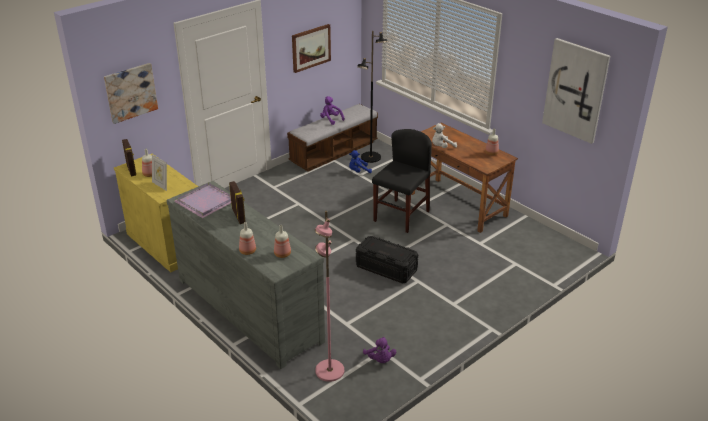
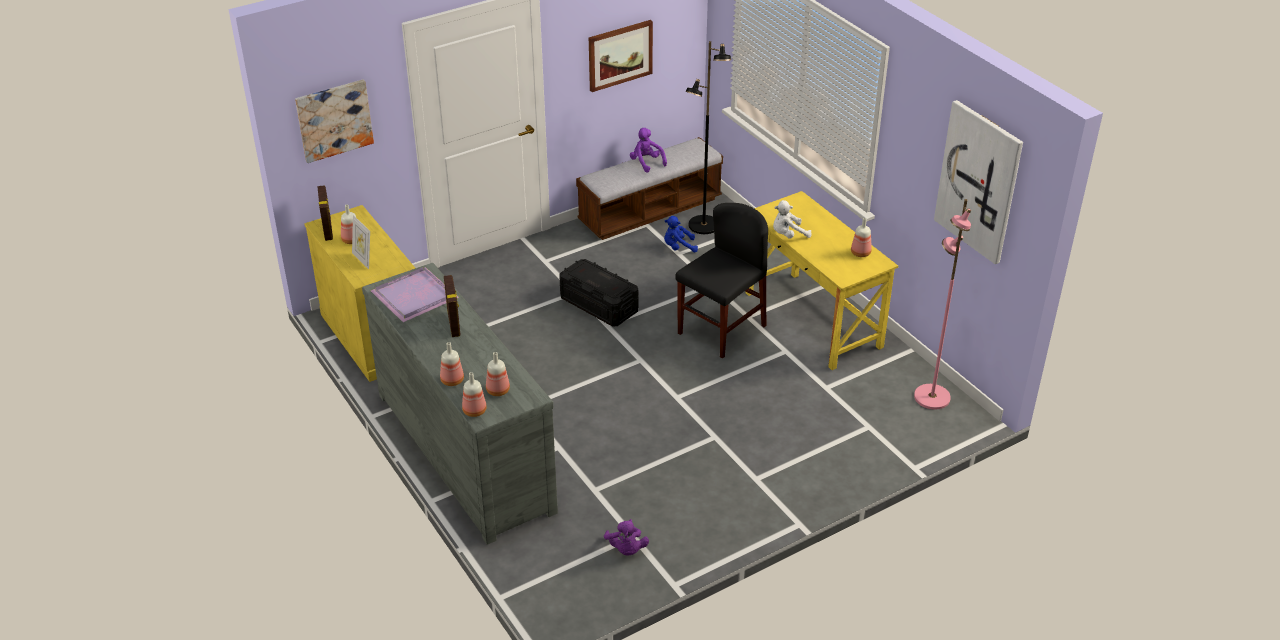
camera: 10 degrees right, 5 degrees up
pink floor lamp [315,211,344,382] -> pink floor lamp moved to [914,199,971,410]
black storage box [356,236,418,283] -> black storage box moved to [559,259,639,327]
brown desk [412,123,518,233] -> yellow desk [745,191,898,370]
none -> bottle [462,372,487,417]

